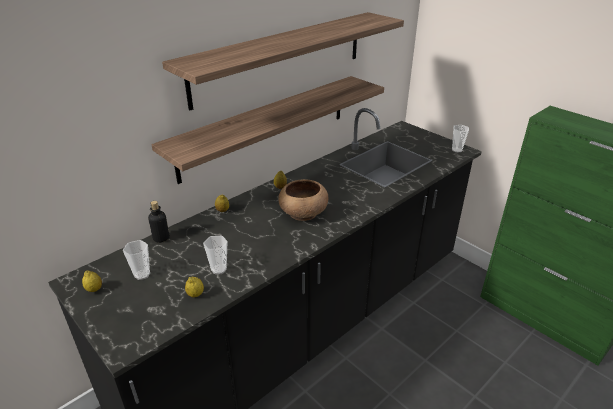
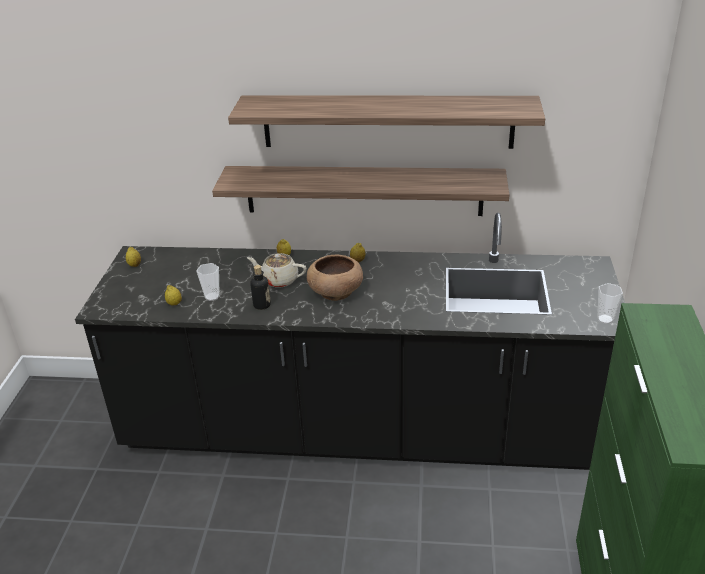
camera: 50 degrees right, 0 degrees up
cup [123,240,150,280] -> none
bottle [148,201,170,243] -> bottle moved to [250,265,271,310]
none -> beige teapot [247,253,307,287]

